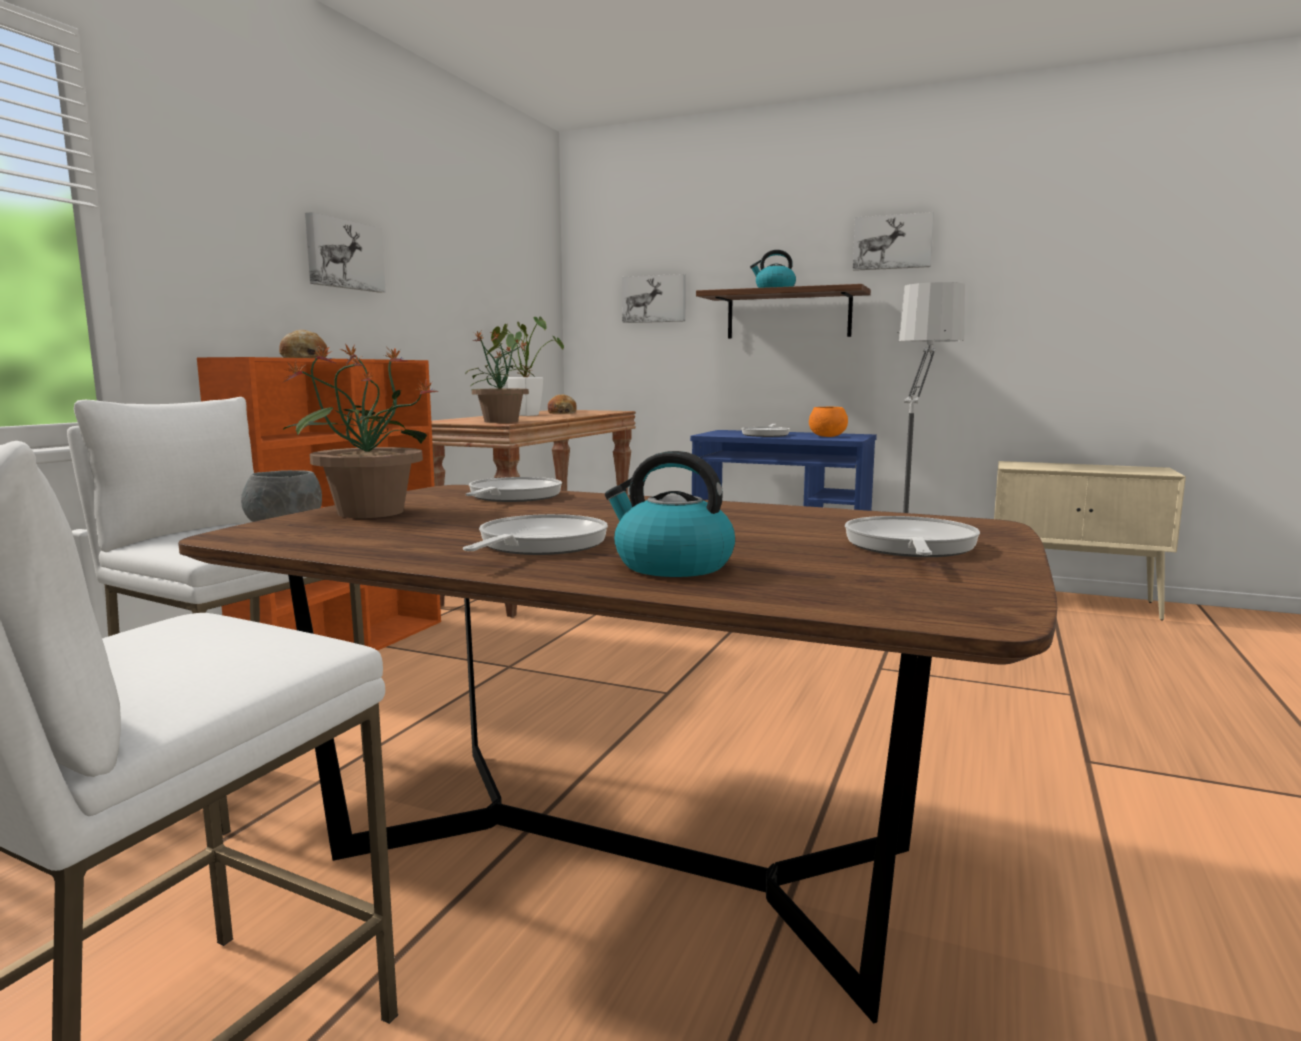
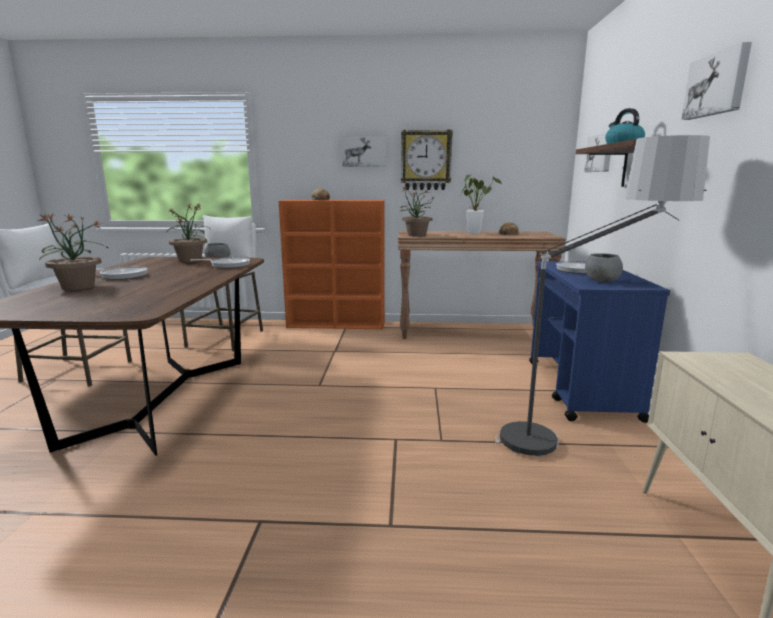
camera: 70 degrees right, 5 degrees up
kettle [605,451,735,577] -> potted plant [36,213,109,290]
orange bowl [809,406,848,437] -> grey bowl [585,253,623,282]
frying pan [845,516,980,557] -> none
none -> wall clock [401,130,453,190]

